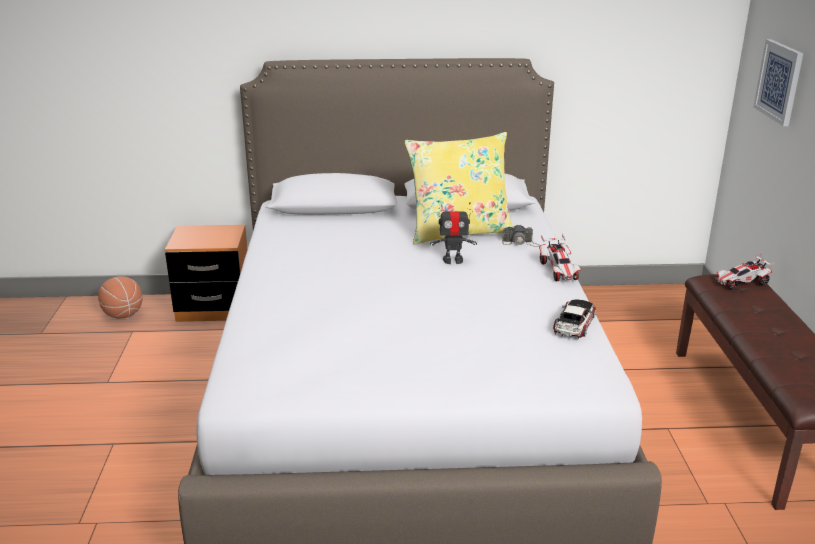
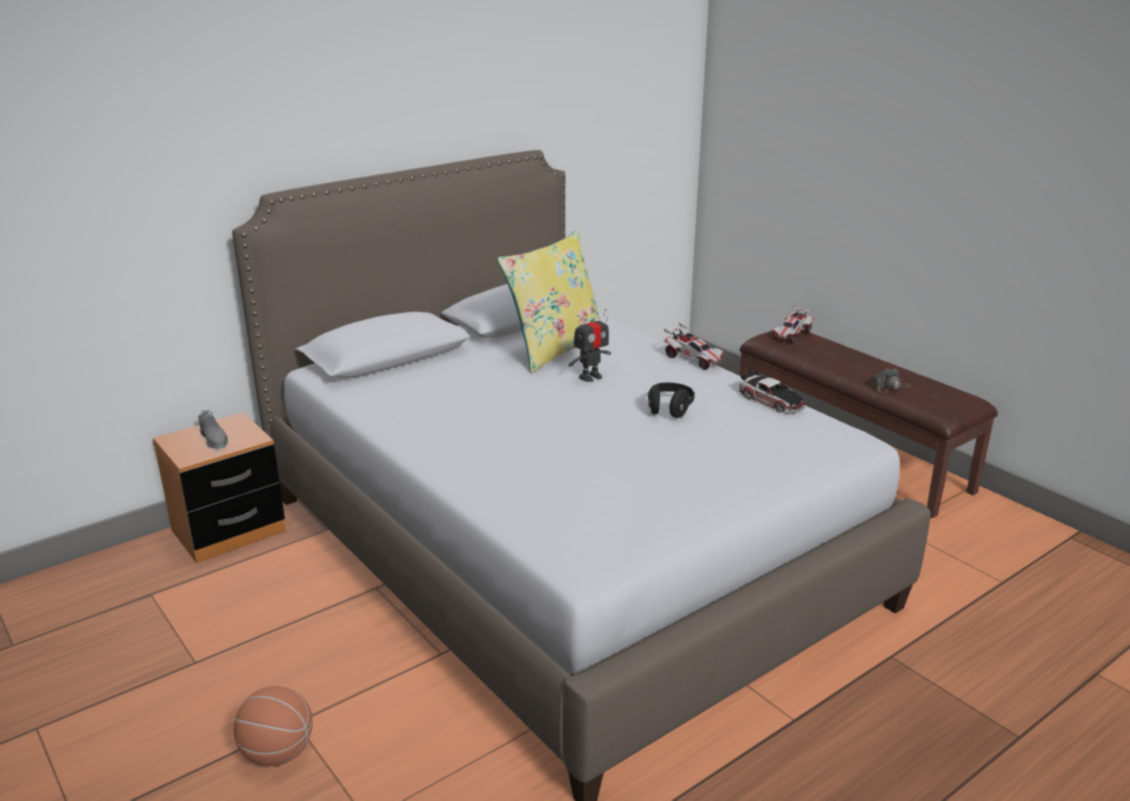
camera: 35 degrees left, 0 degrees up
basketball [98,276,143,318] -> basketball moved to [234,686,313,766]
camera [502,224,540,247] -> camera moved to [873,368,910,393]
toy car [553,300,596,339] -> toy car turned 150 degrees clockwise [739,370,805,414]
picture [753,39,803,126] -> none
none -> grey shoe [198,410,228,449]
none -> black headphones [648,383,695,418]

